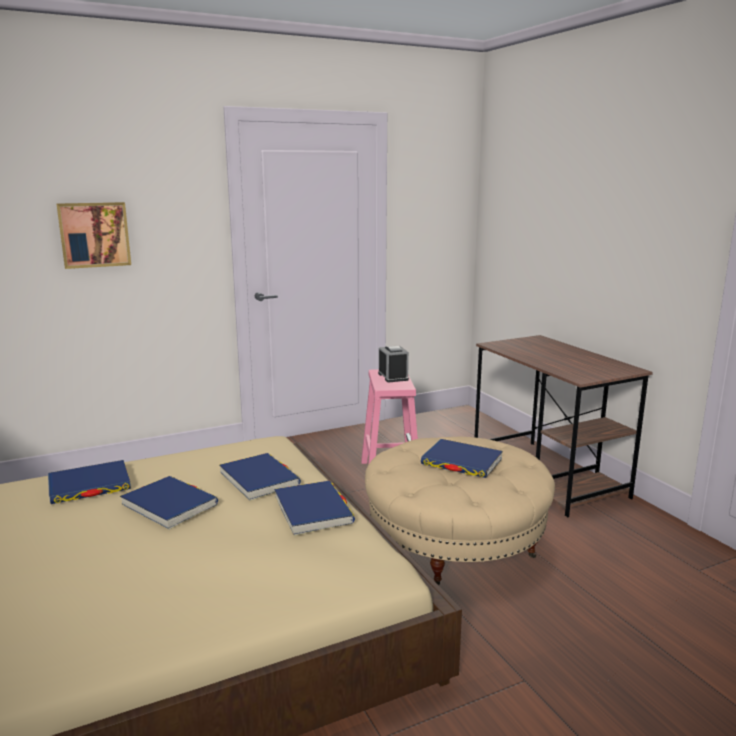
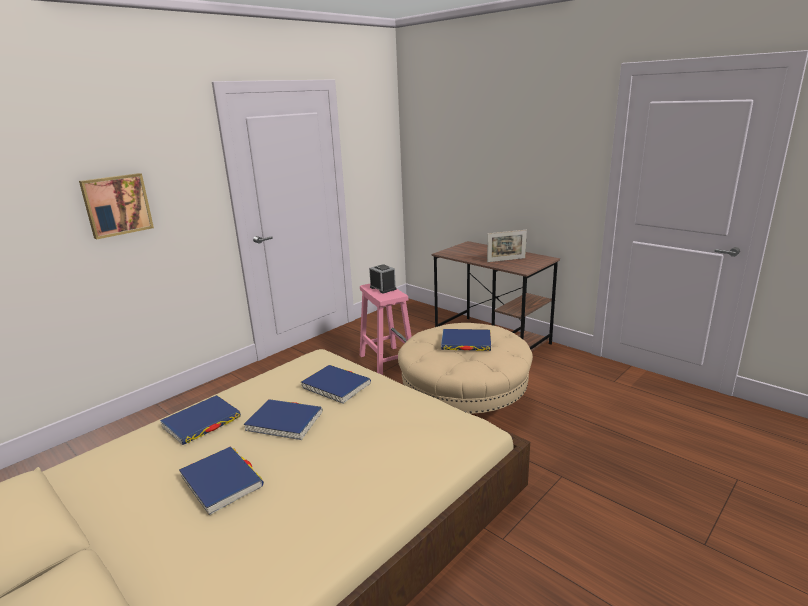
camera: 20 degrees left, 5 degrees up
blue book [274,480,355,536] -> blue book moved to [179,446,264,515]
none -> picture frame [487,230,527,262]

